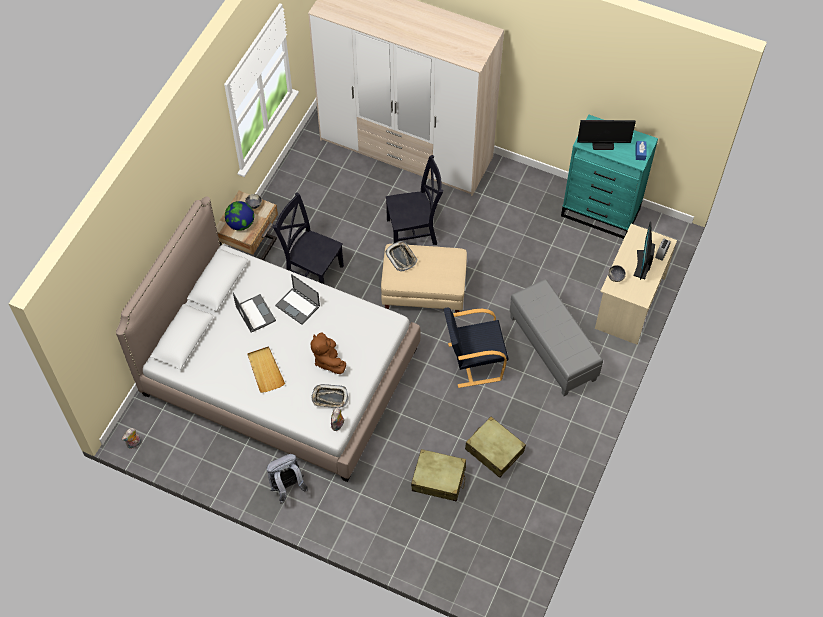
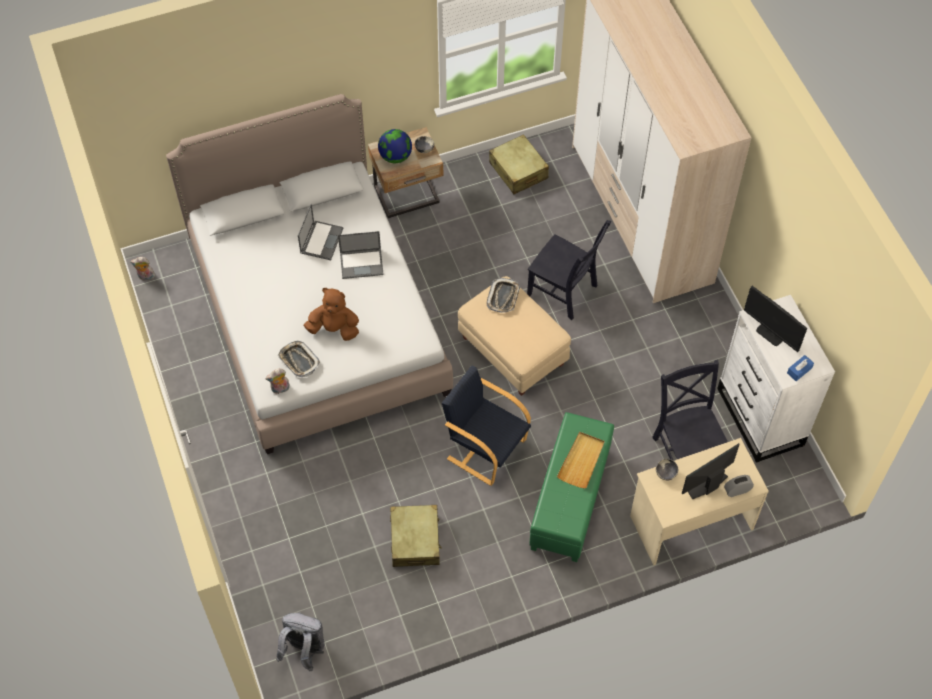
camera: 45 degrees right, 0 degrees up
beige tray [247,346,285,393] -> beige tray moved to [557,432,605,488]
grey backpack [266,454,309,504] -> grey backpack moved to [276,613,325,671]
black chair [273,192,344,284] -> black chair moved to [652,360,728,461]
laptop [275,274,320,325] -> laptop turned 90 degrees counterclockwise [338,231,384,279]
brown plush toy [311,332,346,374] -> brown plush toy turned 75 degrees clockwise [304,288,359,341]
beige suitcase [411,449,466,501] -> beige suitcase moved to [489,134,549,194]
grey ottoman [510,279,603,396] -> green ottoman [529,412,614,562]
turquoise dresser [561,114,658,239] -> white dresser [717,295,835,463]

